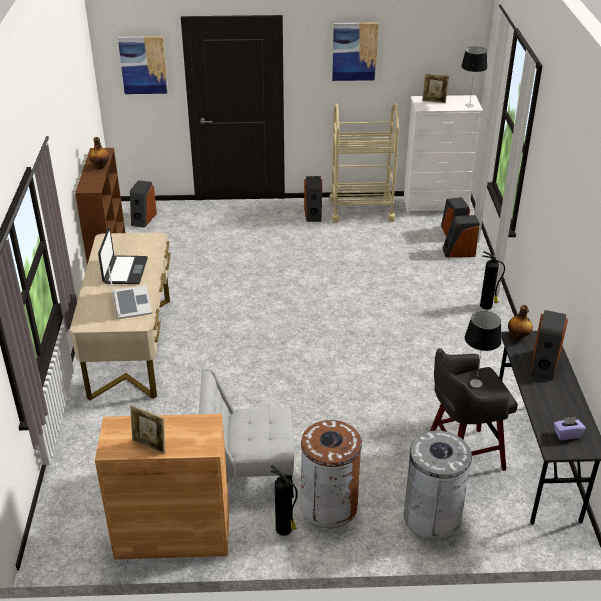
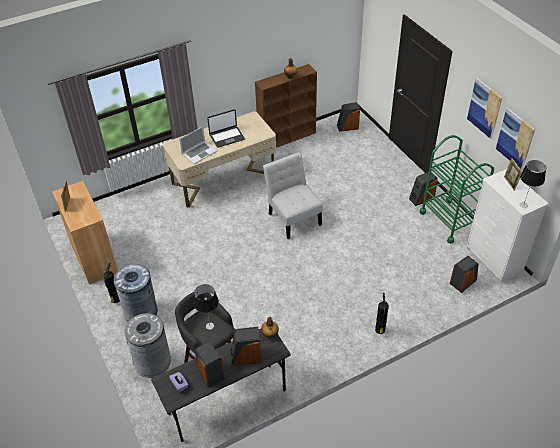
camera: 65 degrees right, 10 degrees up
picture [118,36,168,94] -> picture moved to [496,108,535,170]
white chair [198,368,294,498] -> white chair moved to [263,152,323,239]
brown trash can [300,420,362,528] -> grey trash can [114,264,158,322]
beige cart [329,103,399,223] -> green cart [420,135,494,244]
speaker [442,215,480,257] -> speaker moved to [195,341,225,387]

